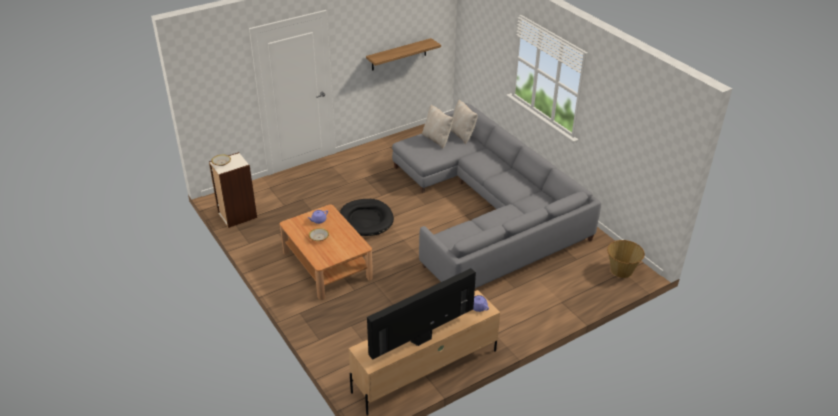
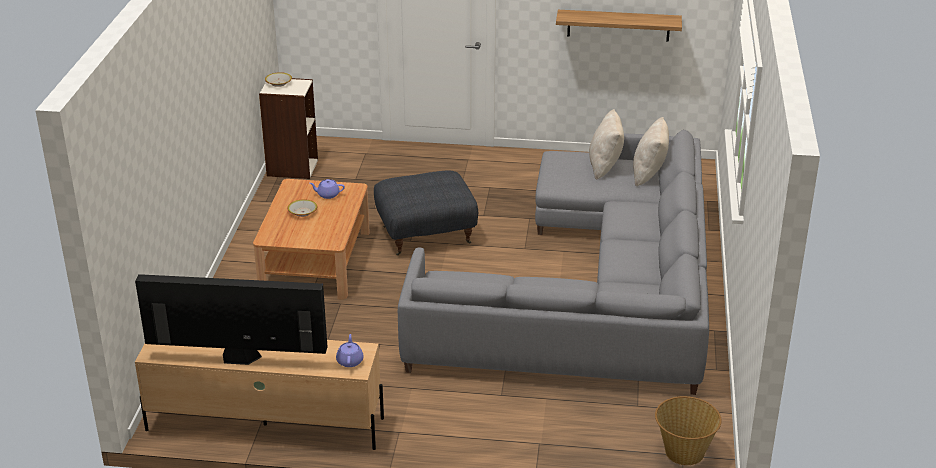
camera: 40 degrees right, 5 degrees down
black dog bed [340,199,394,236] -> grey ottoman [374,170,478,255]

